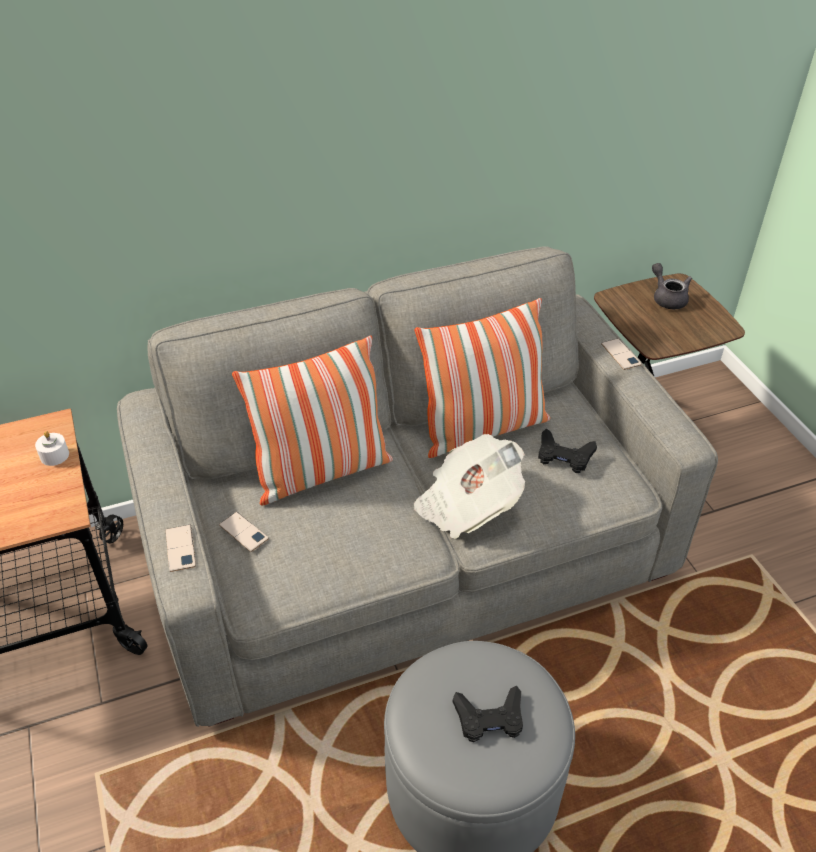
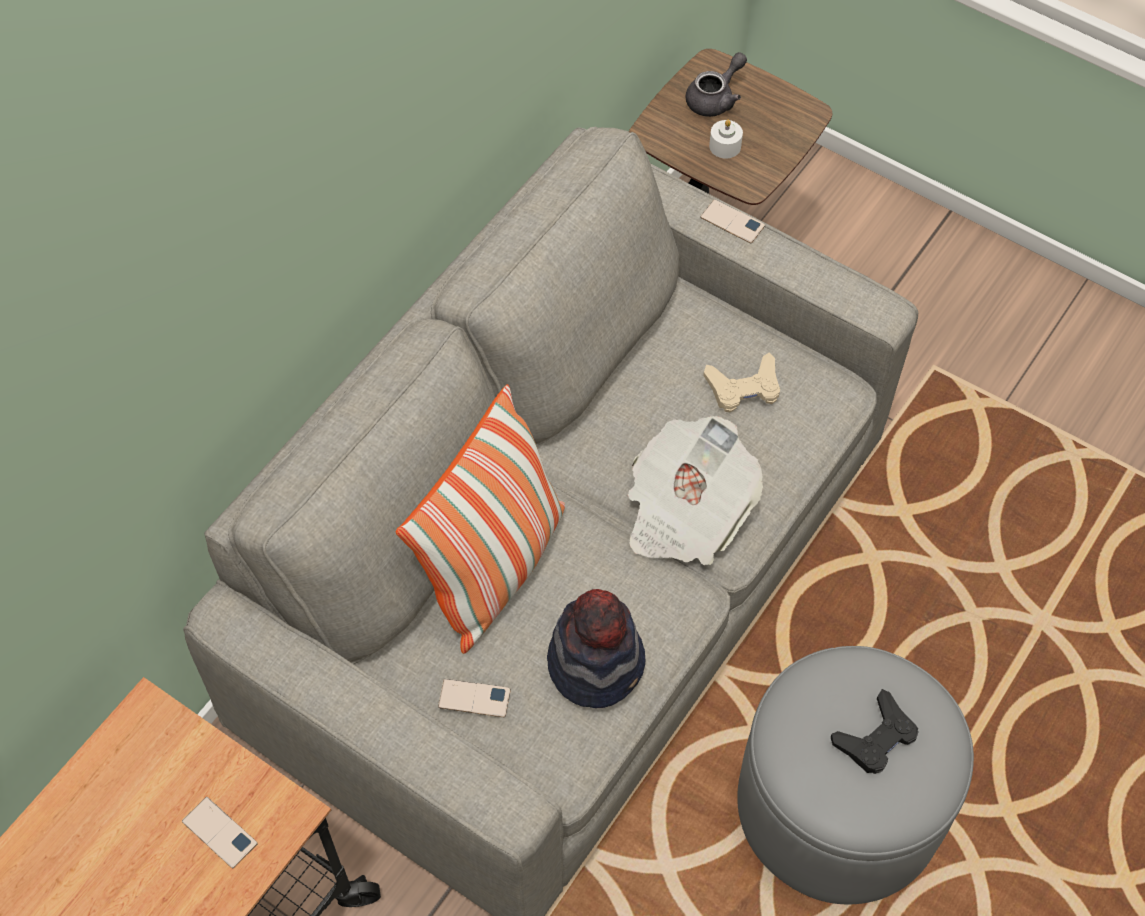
camera: 35 degrees left, 15 degrees up
white candle [35,431,69,466] -> white candle moved to [709,120,743,159]
phone [166,525,196,572] -> phone moved to [182,797,258,868]
pillow [415,298,550,458] -> none
black game controller [538,428,597,473] -> beige game controller [703,352,780,412]
grey teapot [652,263,692,309] -> grey teapot turned 105 degrees clockwise [686,52,747,117]
none -> hat [547,589,645,708]

